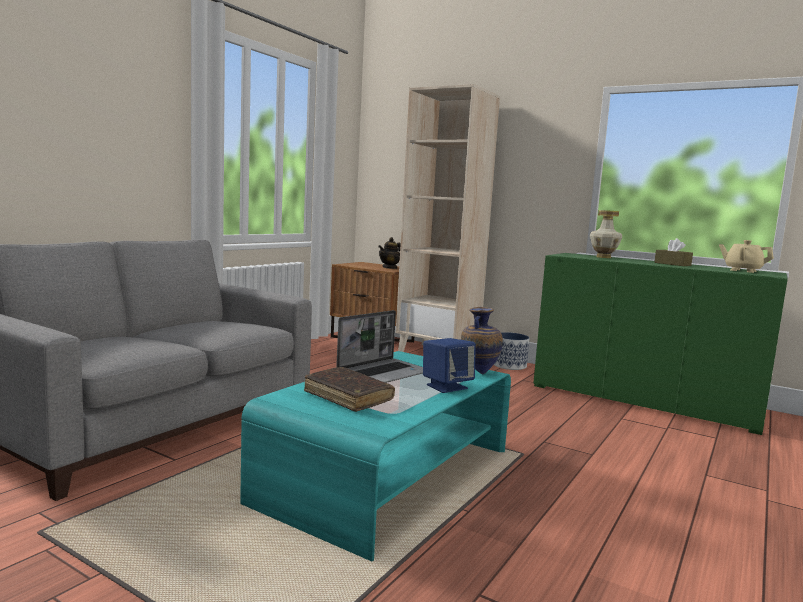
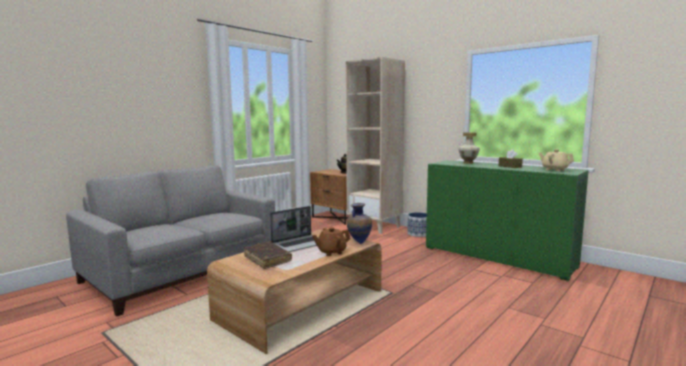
camera: 10 degrees right, 0 degrees up
turquoise coffee table [240,351,511,561] -> brown coffee table [207,229,382,354]
blue speaker [423,338,476,393] -> brown teapot [312,227,351,256]

